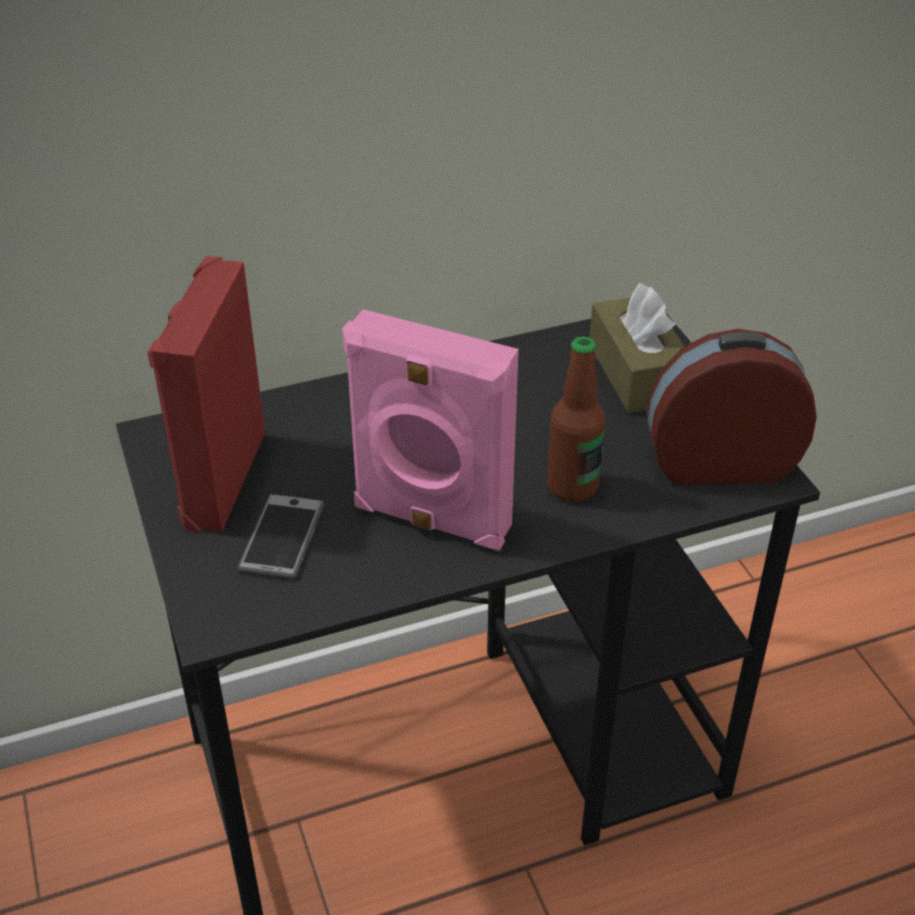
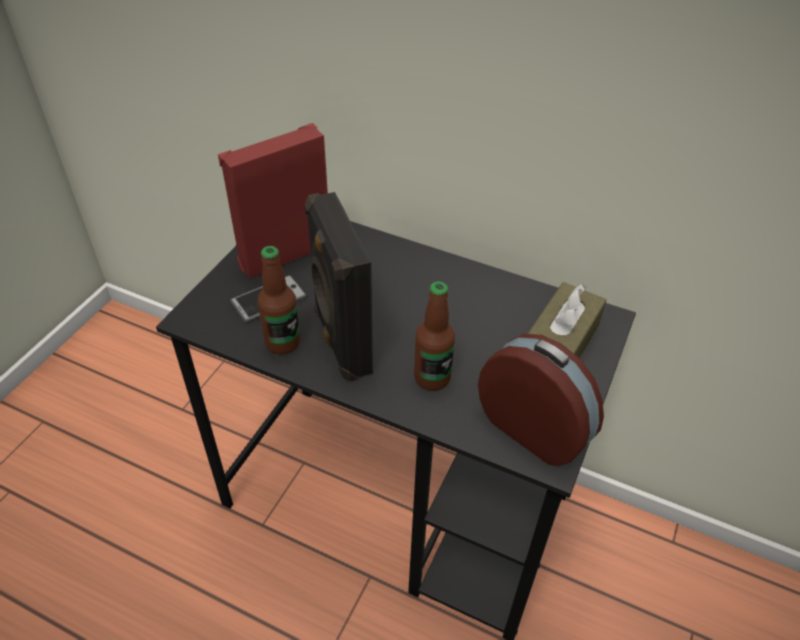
camera: 45 degrees right, 5 degrees up
pink speaker [342,309,519,551] -> black speaker [305,192,373,382]
none -> bottle [258,246,300,354]

